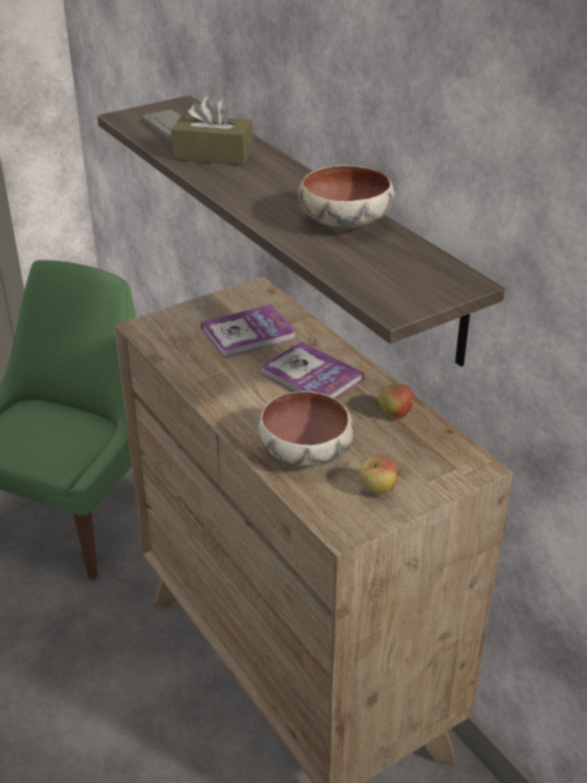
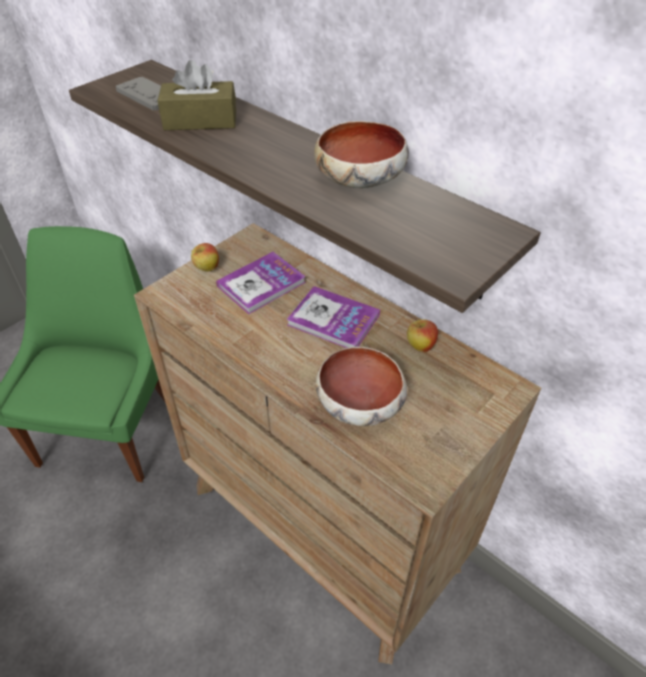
camera: 15 degrees left, 10 degrees up
apple [359,455,397,495] -> apple moved to [191,243,219,272]

